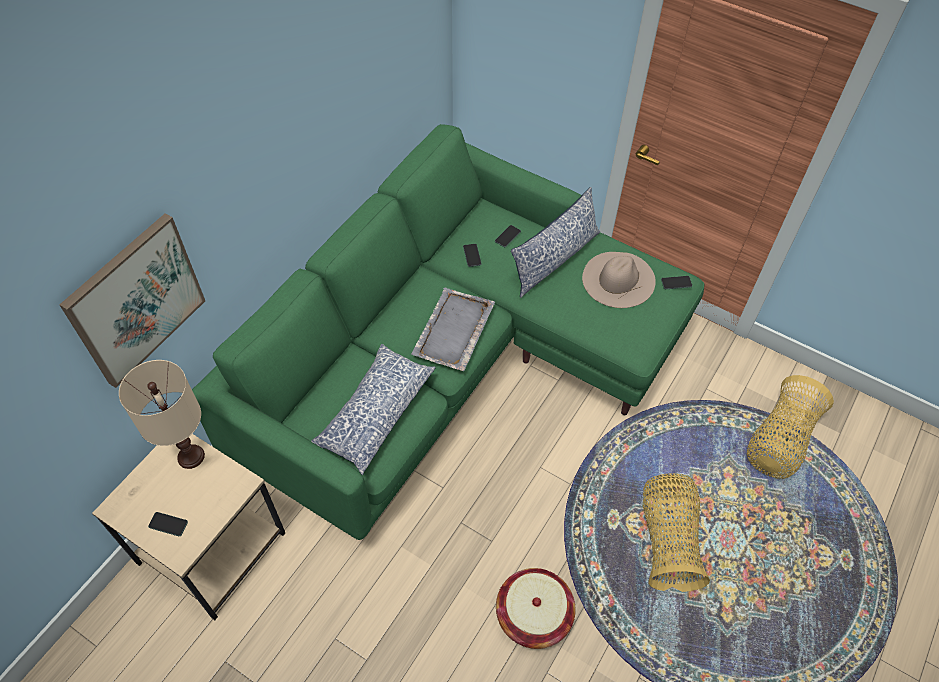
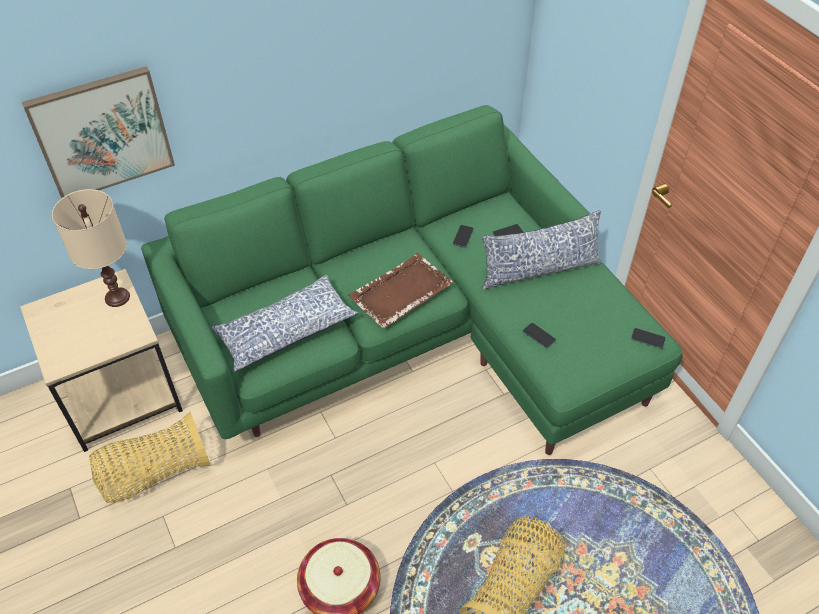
camera: 30 degrees right, 5 degrees down
phone [148,512,188,536] -> phone moved to [523,323,556,348]
grey tray [411,287,495,371] -> brown tray [348,253,454,328]
beige hat [582,252,656,308] -> none
basket [747,375,834,479] -> basket moved to [89,412,211,503]

